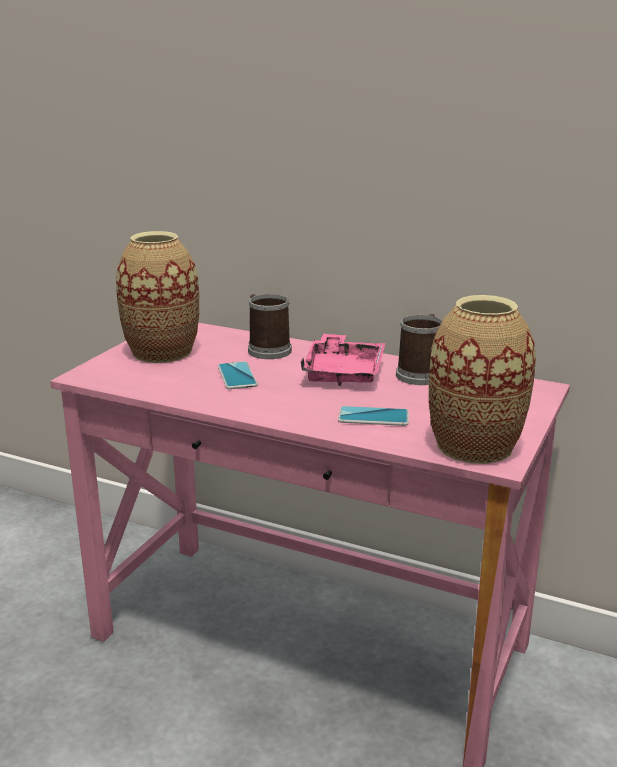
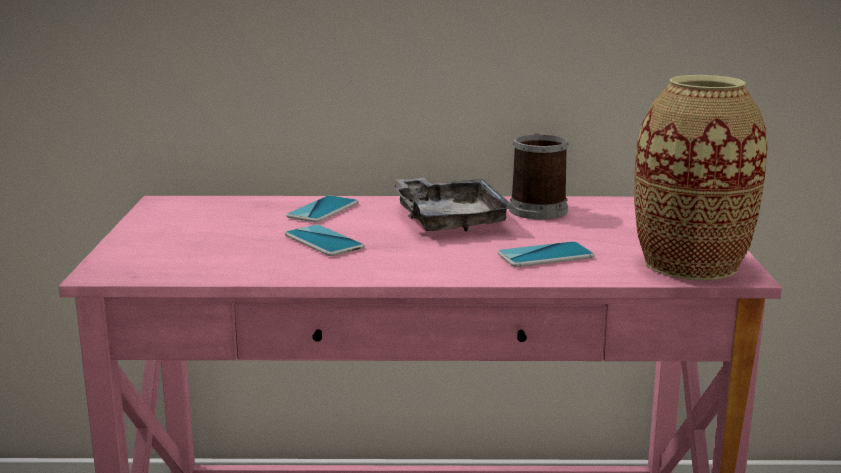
camera: 25 degrees left, 5 degrees down
vase [116,231,199,363] -> none
mug [248,294,292,359] -> phone [286,195,359,222]
pink tray [300,334,385,386] -> grey tray [393,177,515,232]

